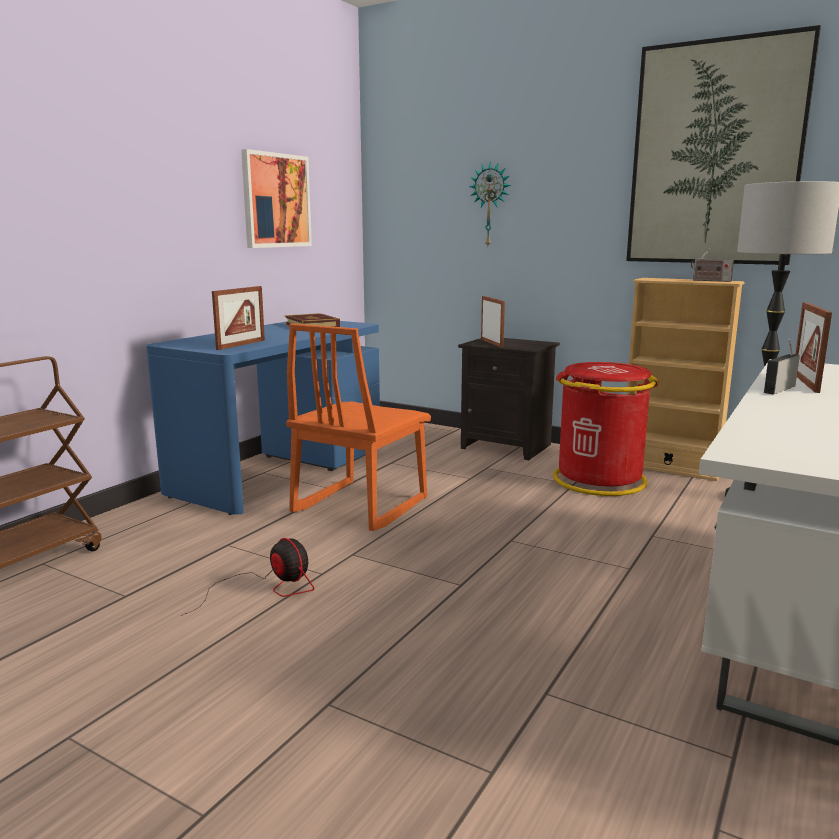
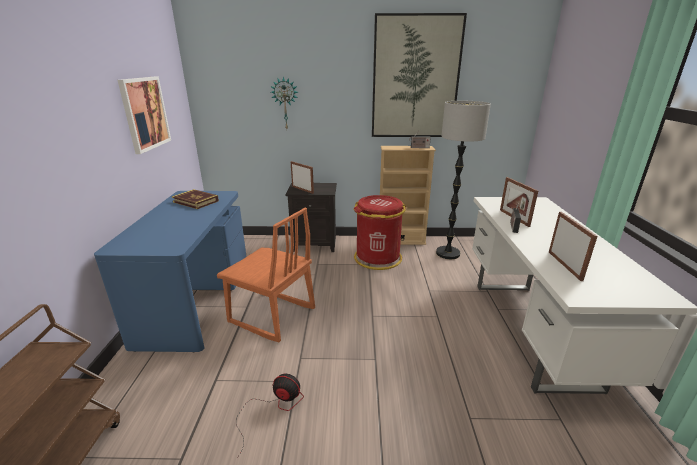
camera: 30 degrees left, 10 degrees up
picture frame [212,286,265,350] -> picture frame moved to [549,212,598,281]
orange chair [286,323,431,531] -> orange chair turned 60 degrees counterclockwise [217,208,315,342]

